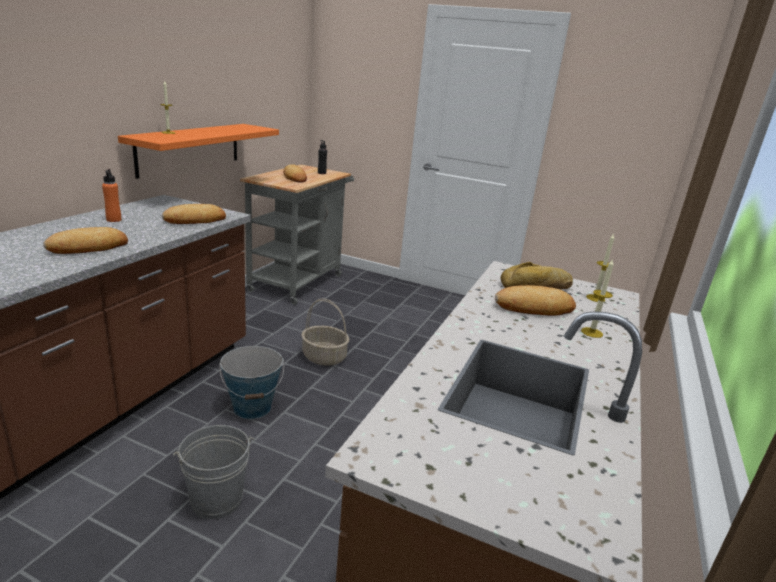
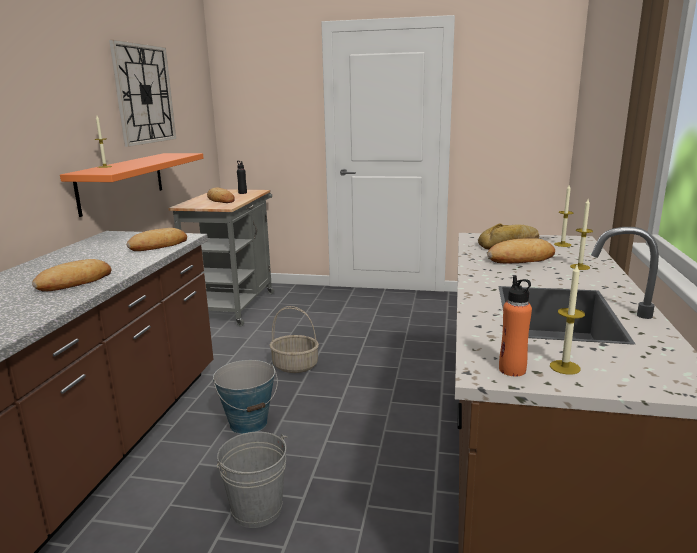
camera: 10 degrees left, 5 degrees down
orange bottle [102,169,121,222] -> orange bottle moved to [499,276,532,376]
none -> wall clock [109,40,176,147]
none -> candle [550,265,585,375]

